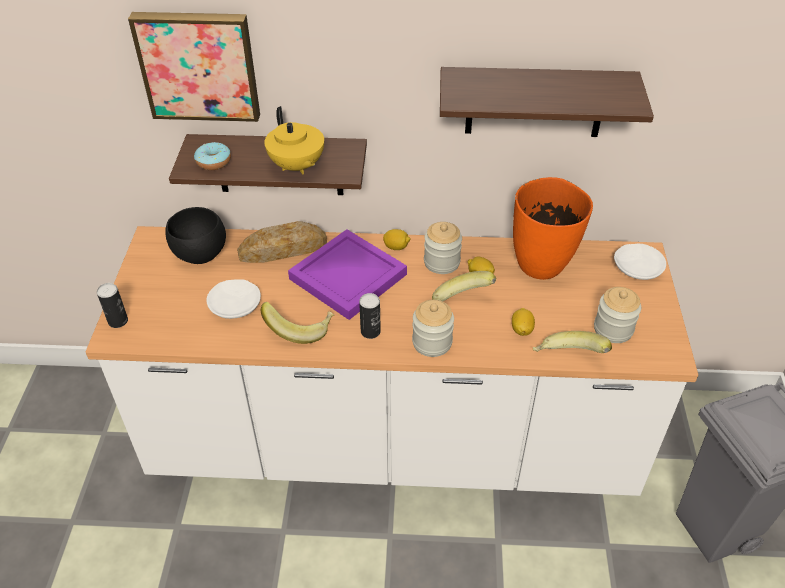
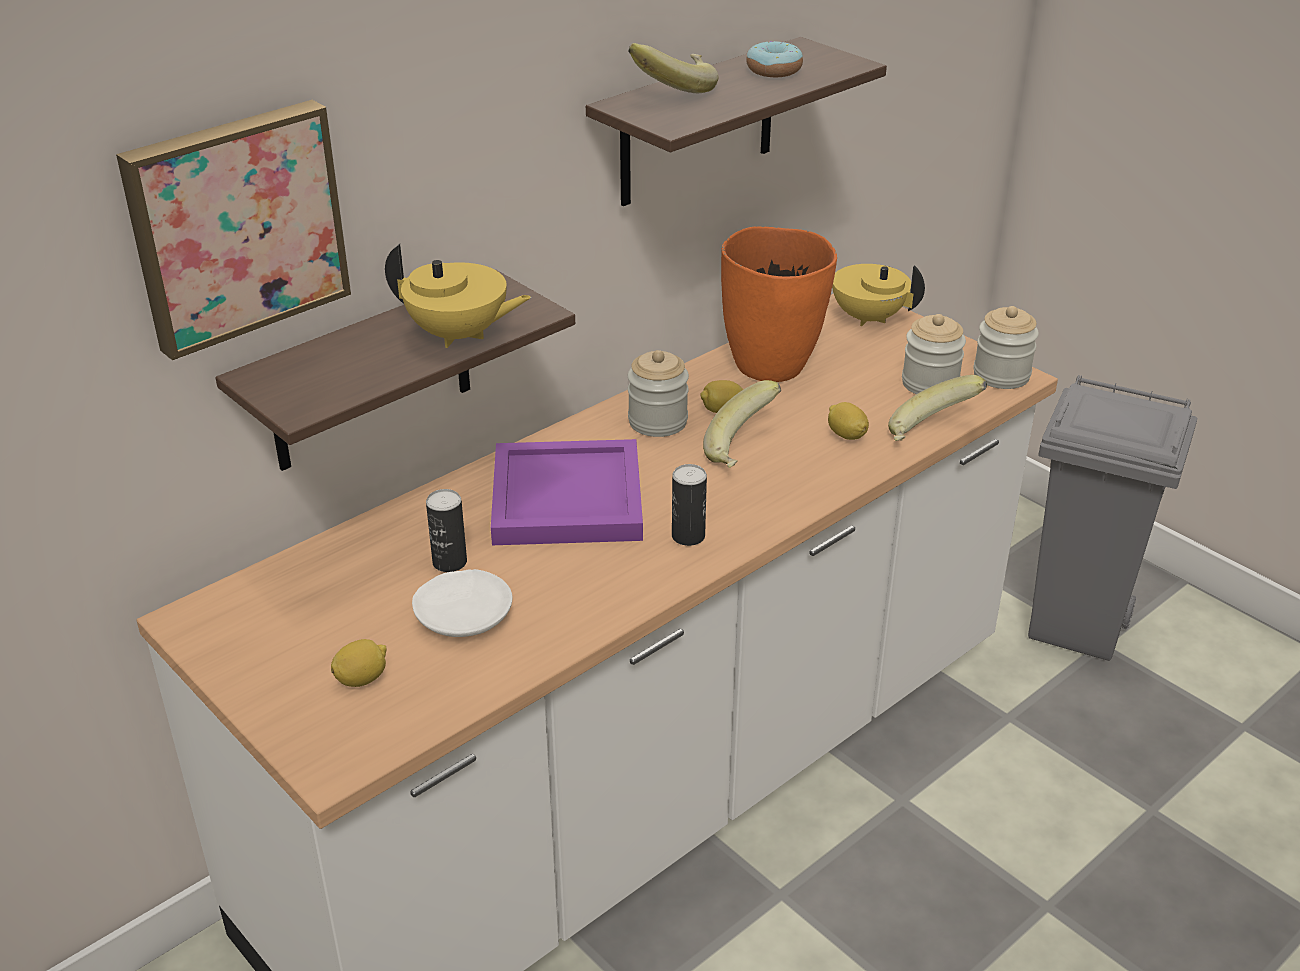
camera: 45 degrees left, 10 degrees down
can [97,283,128,328] -> can moved to [426,489,467,572]
black bowl [165,207,226,264] -> none
donut [194,142,231,170] -> donut moved to [746,41,803,77]
bread [237,221,327,263] -> none
banana [261,302,334,344] -> banana moved to [628,43,719,93]
lemon [383,229,410,250] -> lemon moved to [331,639,387,687]
jar [412,300,454,357] -> jar moved to [973,306,1039,389]
white plate [614,244,666,280] -> yellow teapot [832,264,925,326]

